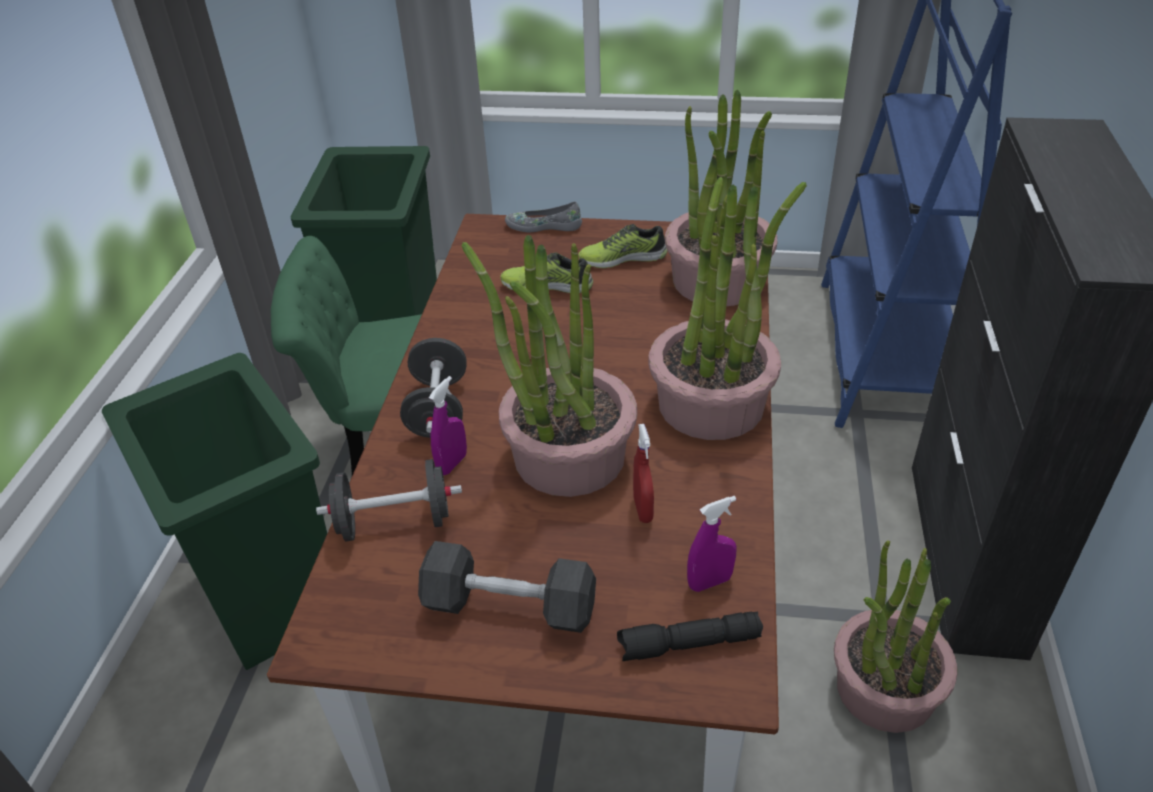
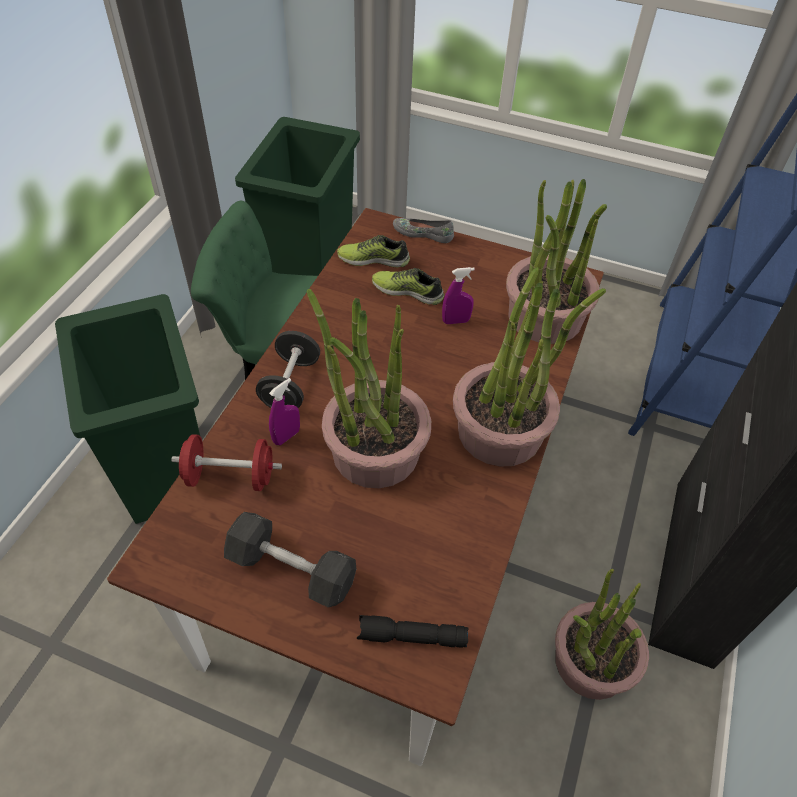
camera: 10 degrees right, 10 degrees up
black dumbbell [316,459,462,541] -> red dumbbell [171,434,282,491]
shoe [578,224,667,268] -> shoe moved to [337,235,410,268]
red spray bottle [633,424,654,523] -> none
purple spray bottle [687,496,737,592] -> purple spray bottle moved to [442,267,475,324]

